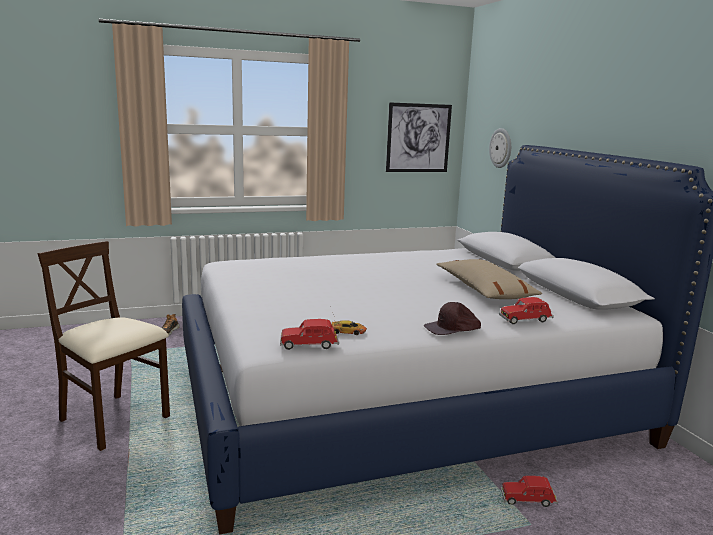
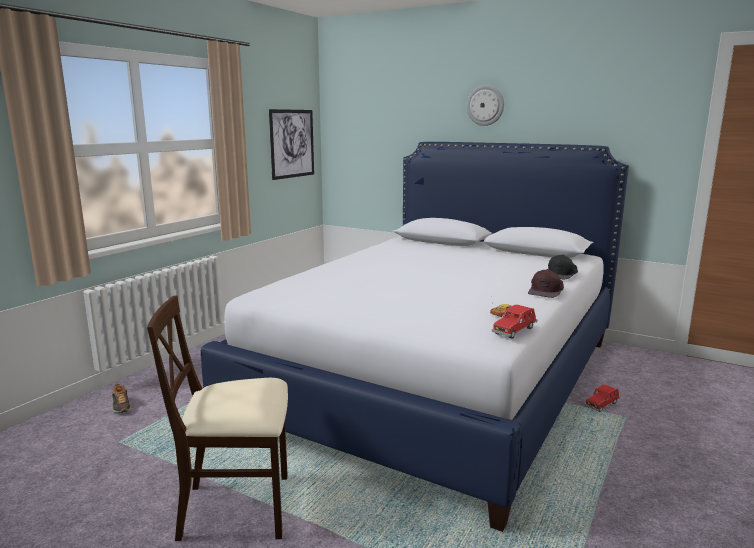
camera: 40 degrees left, 0 degrees up
beige pillow [436,259,542,299] -> none
wall clock [489,128,511,168] -> wall clock moved to [466,85,504,126]
red toy car [499,297,554,324] -> black cap [548,254,578,279]

